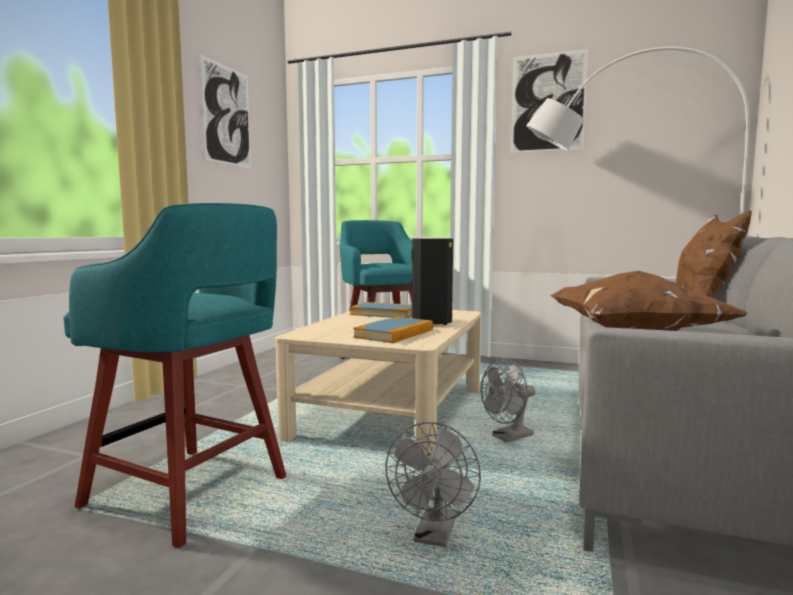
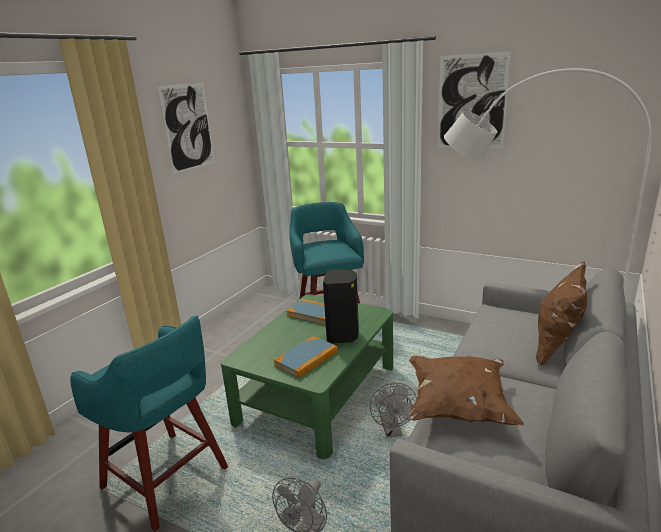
camera: 10 degrees right, 15 degrees up
beige coffee table [275,310,482,458] -> green coffee table [220,294,393,459]
grey fan [480,358,536,442] -> grey fan turned 75 degrees counterclockwise [370,383,417,438]

